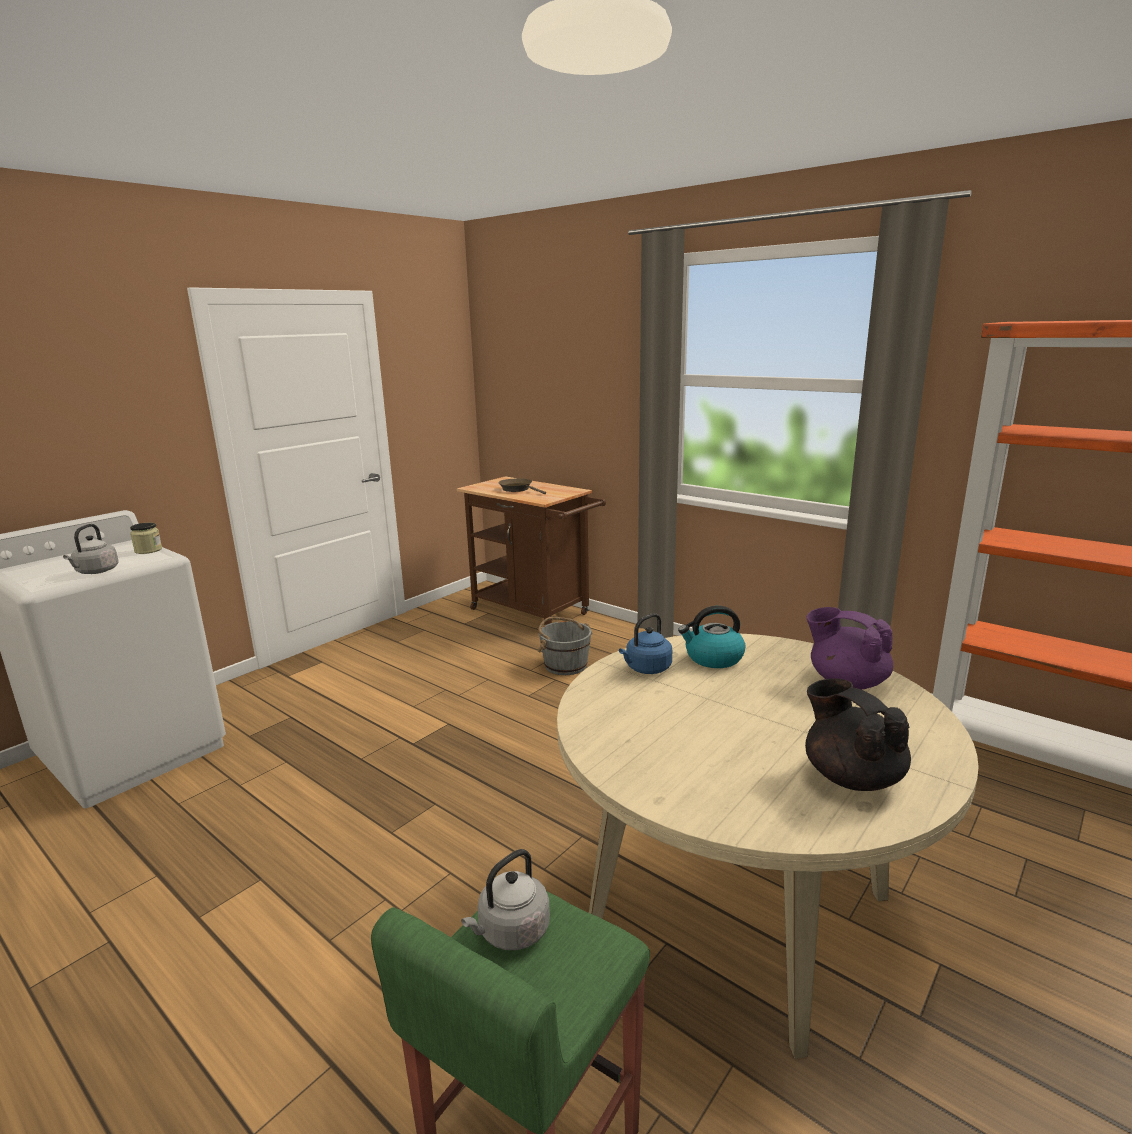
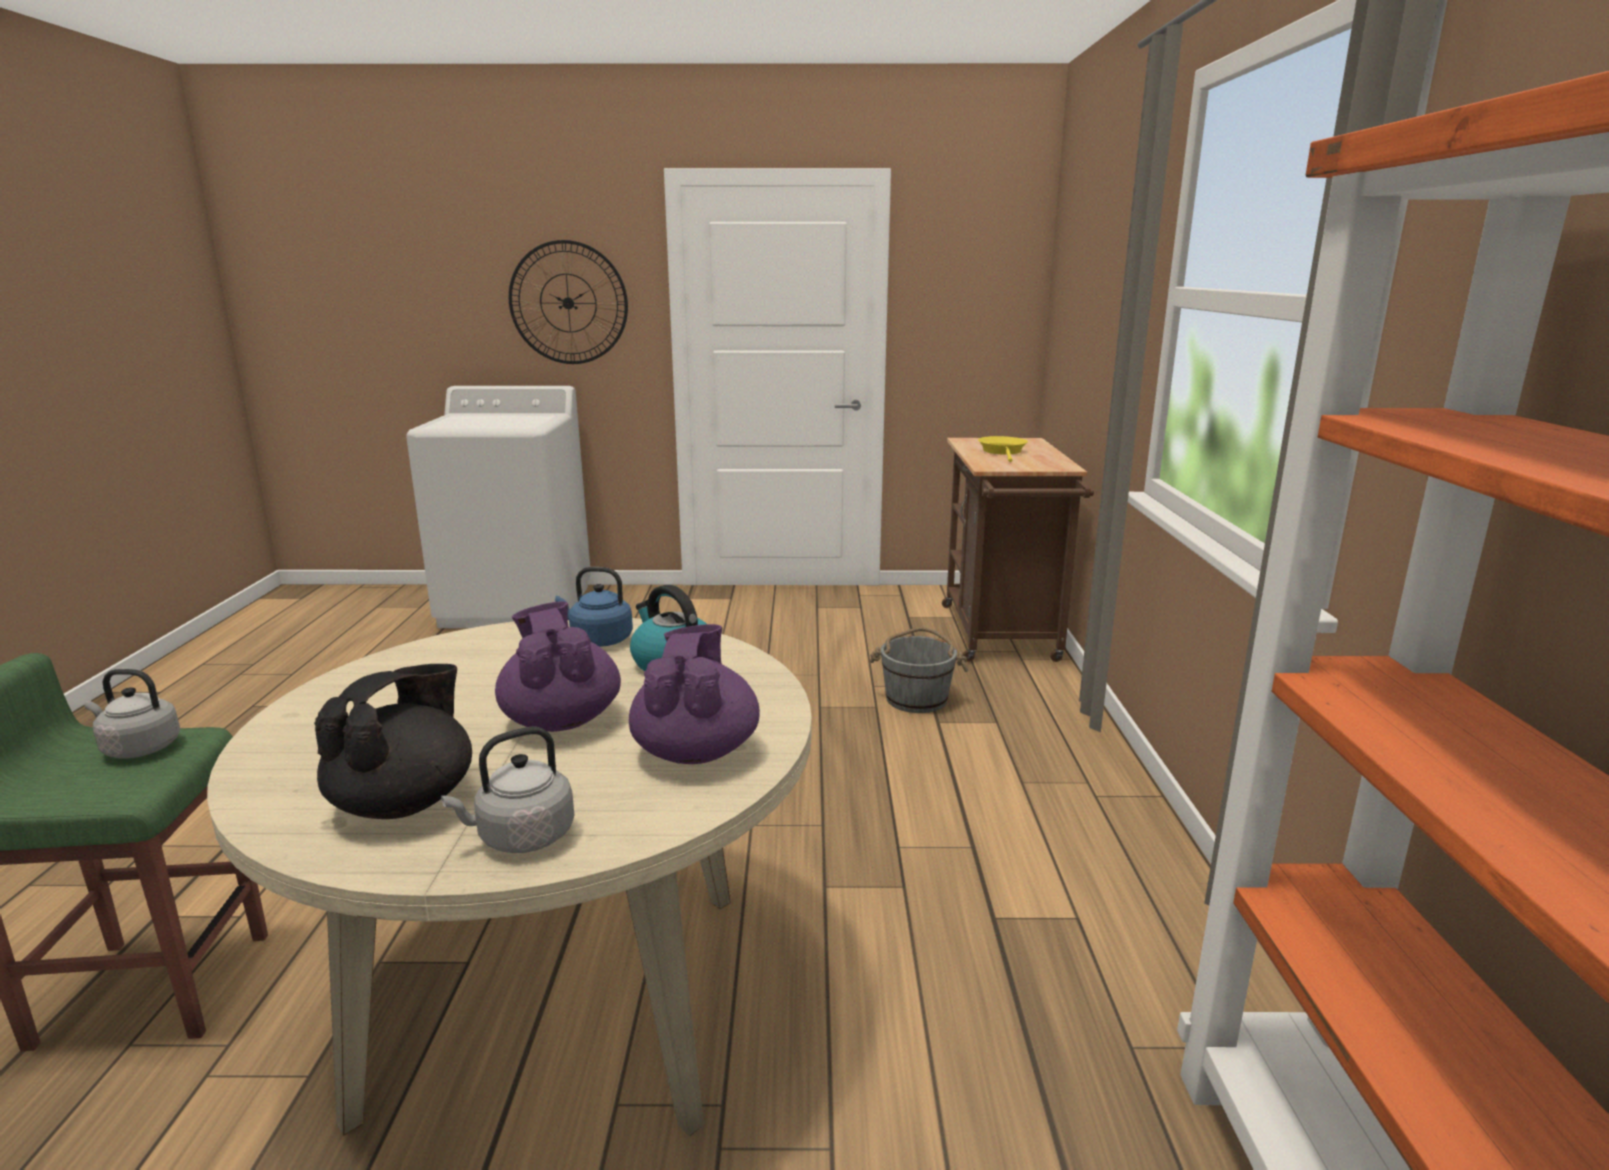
camera: 50 degrees right, 0 degrees up
grey kettle [63,524,119,574] -> grey kettle moved to [441,727,574,853]
jar [130,523,162,554] -> none
brown frying pan [498,478,546,494] -> yellow frying pan [978,436,1028,462]
none -> purple teapot [495,601,621,732]
none -> wall clock [509,240,628,364]

